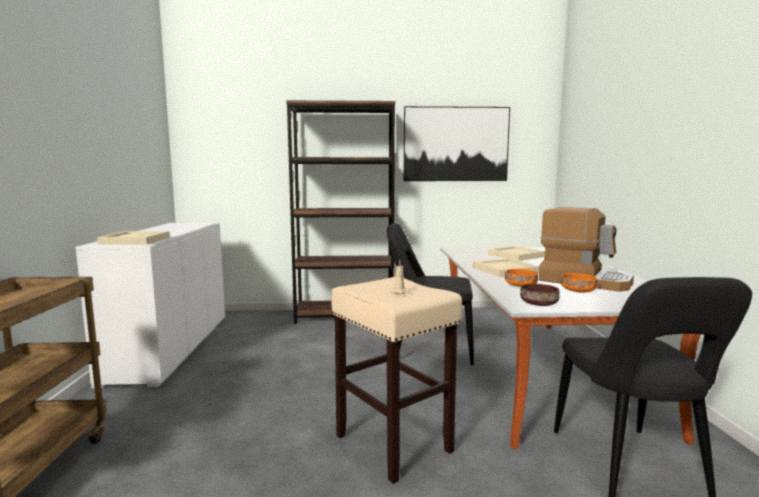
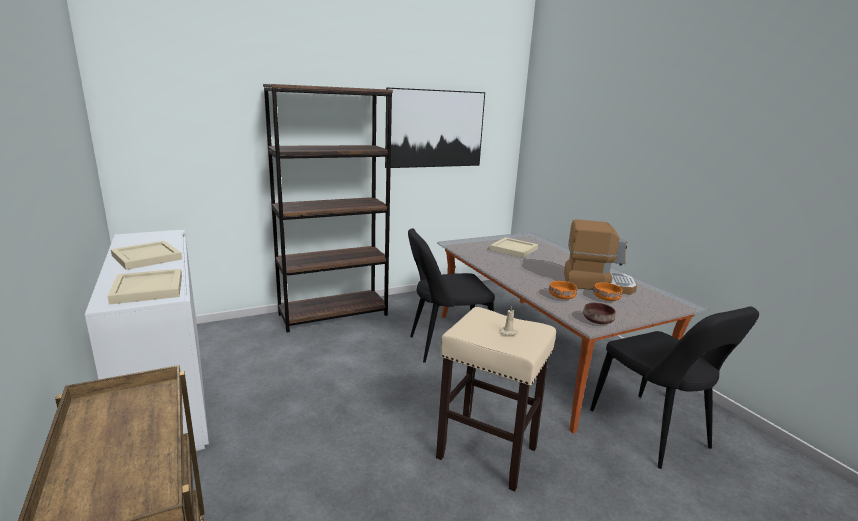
camera: 25 degrees left, 10 degrees up
beige tray [473,258,540,277] -> beige tray moved to [111,241,182,270]

